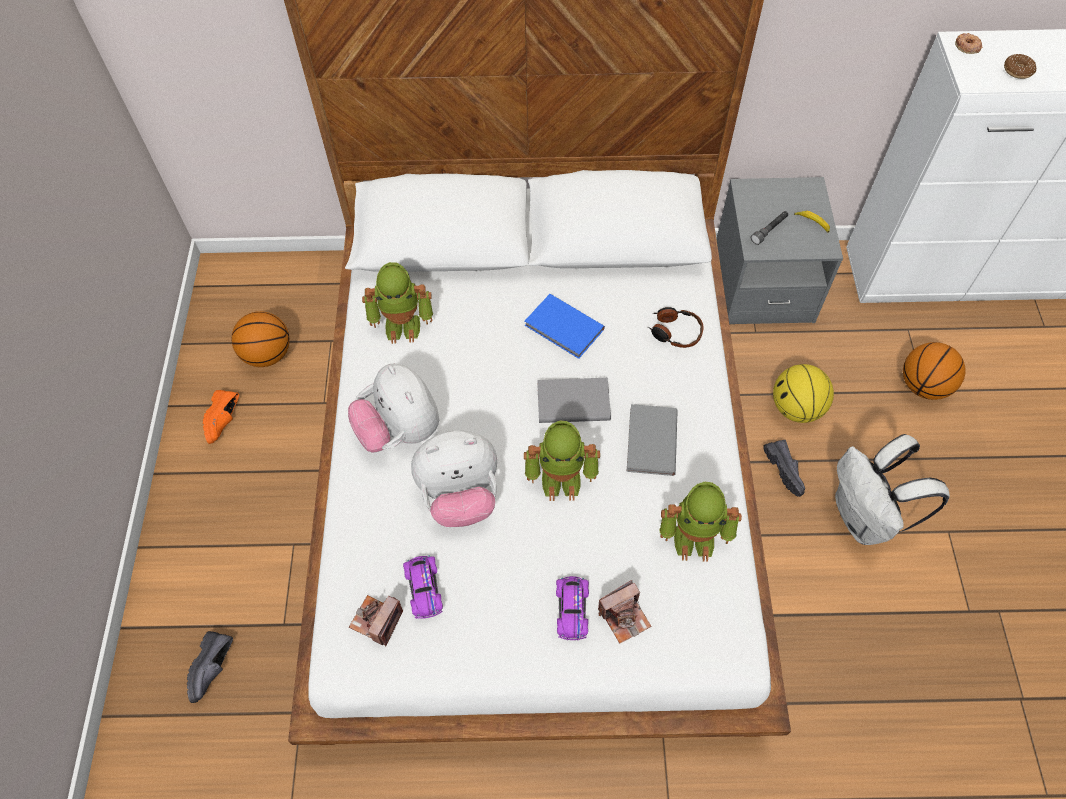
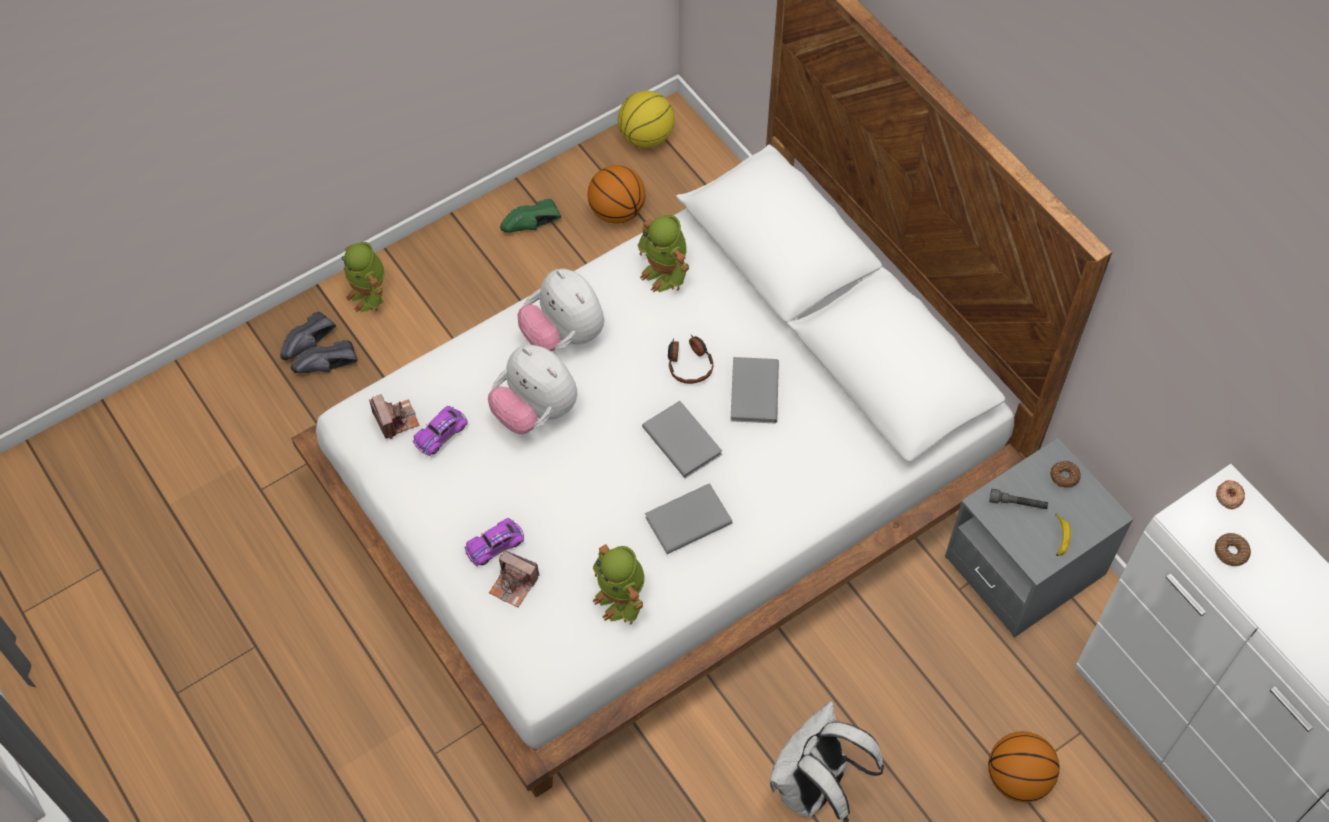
camera: 55 degrees right, 0 degrees up
orange shoe [203,390,239,444] -> green shoe [500,199,561,232]
plush toy [348,363,439,452] -> plush toy turned 60 degrees counterclockwise [518,269,605,352]
camera [349,595,403,646] -> camera turned 75 degrees clockwise [369,394,419,439]
blue book [524,294,605,359] -> grey book [730,357,779,423]
toy robot [524,421,600,501] -> toy robot moved to [342,242,385,312]
headphones [648,307,703,348] -> headphones moved to [668,335,713,384]
black shoe [763,440,805,497] -> black shoe moved to [280,312,336,360]
basketball [773,364,834,423] -> basketball moved to [618,91,675,148]
none -> donut [1050,461,1081,488]

